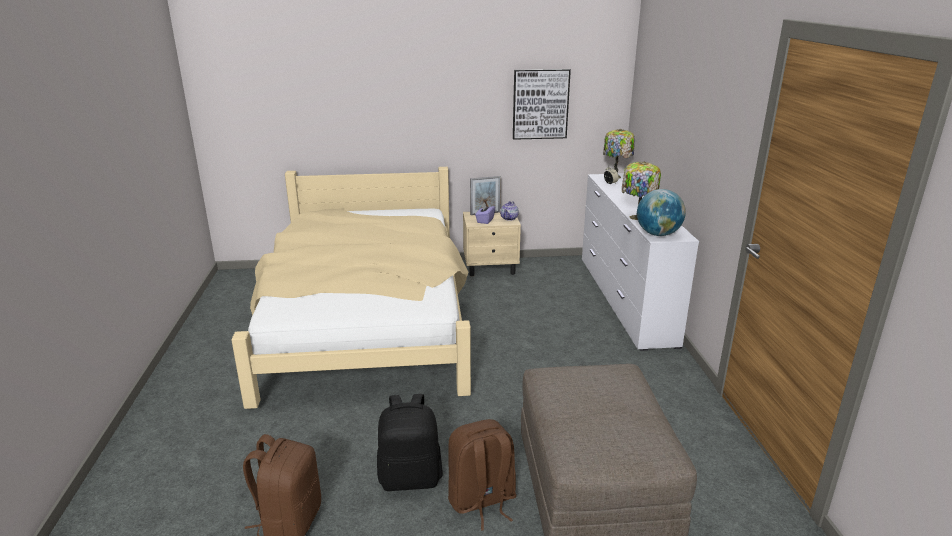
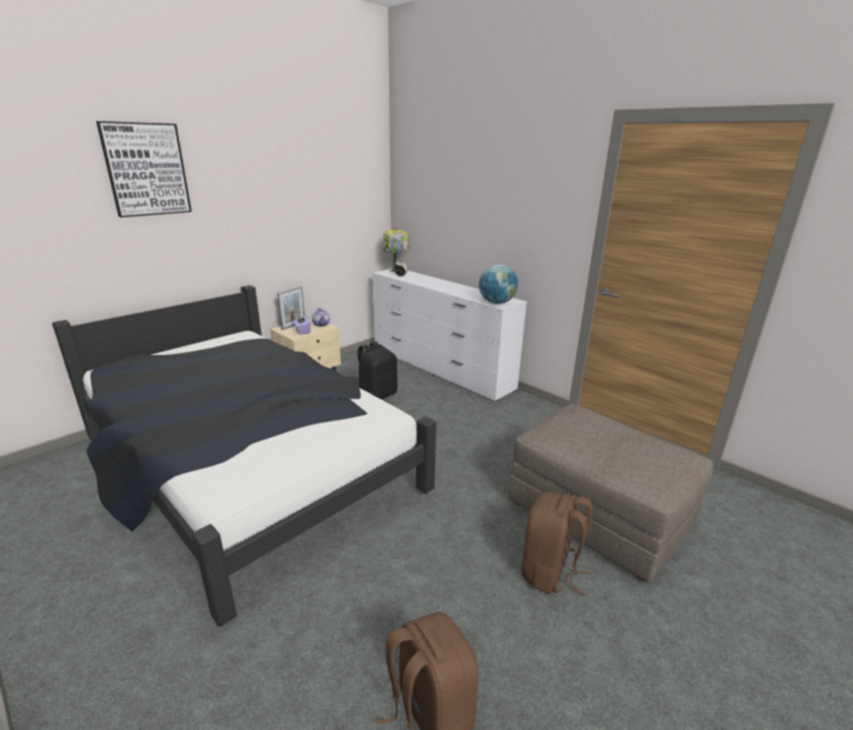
camera: 40 degrees left, 0 degrees up
beige bed [231,167,471,409] -> black bed [52,285,436,627]
black backpack [377,394,443,491] -> black backpack moved to [358,341,398,399]
picture [513,69,571,140] -> picture moved to [96,121,192,217]
table lamp [622,162,661,220] -> none

